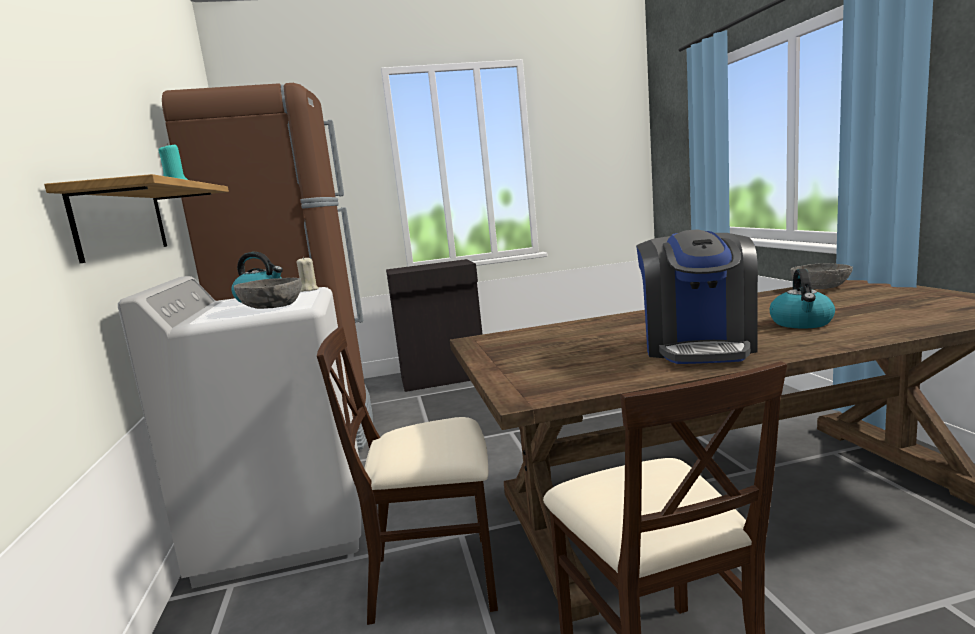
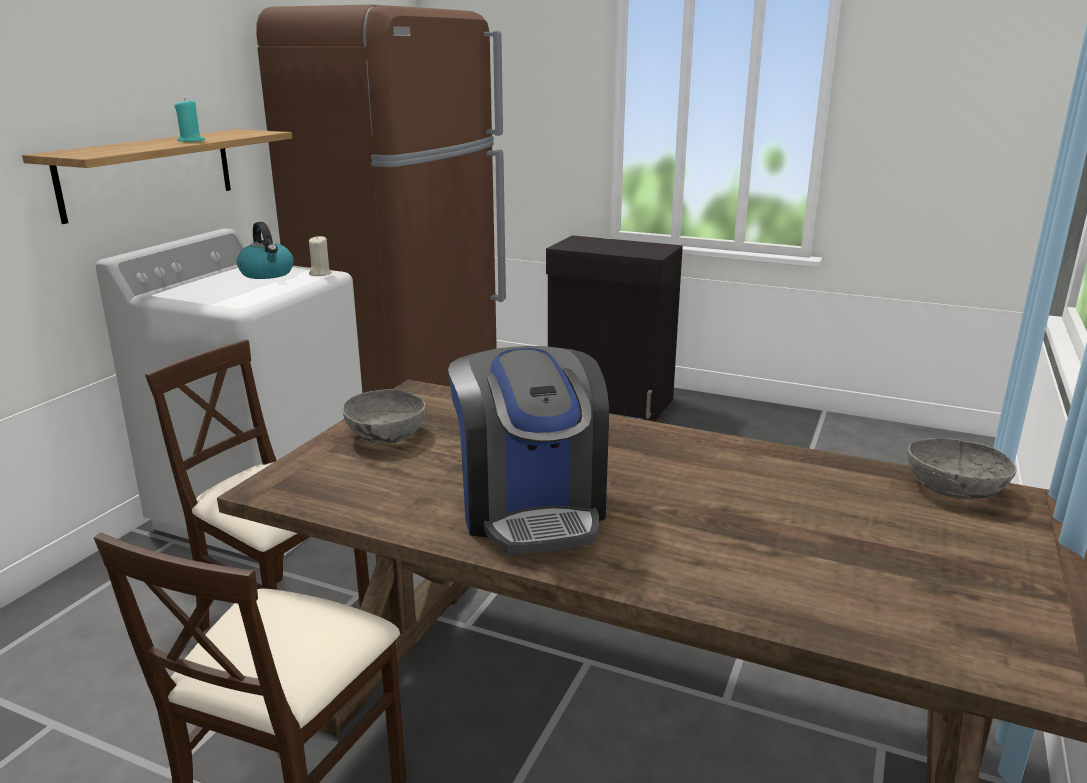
camera: 35 degrees right, 10 degrees up
grey bowl [234,278,302,309] -> grey bowl moved to [343,389,426,444]
coffee machine [636,230,758,364] -> coffee machine turned 60 degrees counterclockwise [448,346,609,555]
kettle [770,269,835,329] -> none

